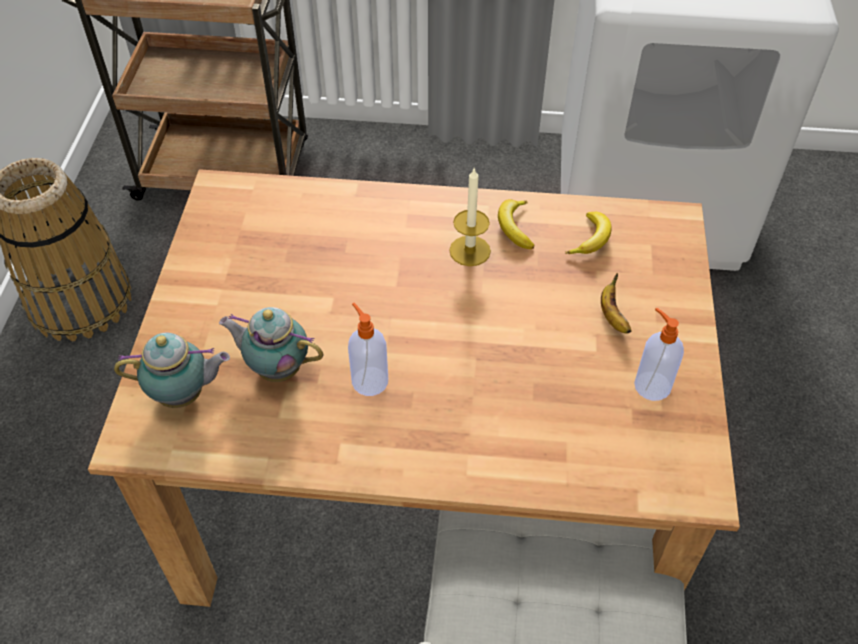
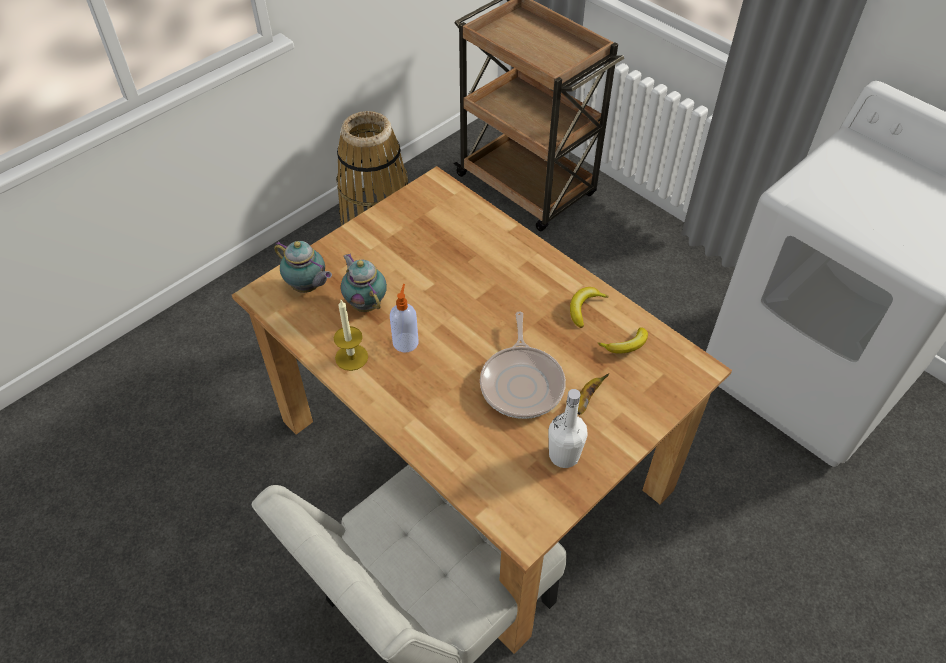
camera: 40 degrees right, 0 degrees up
candle [449,169,491,266] -> candle moved to [334,300,368,371]
soap dispenser [634,308,684,401] -> white bottle [548,389,588,468]
none -> frying pan [480,311,566,419]

